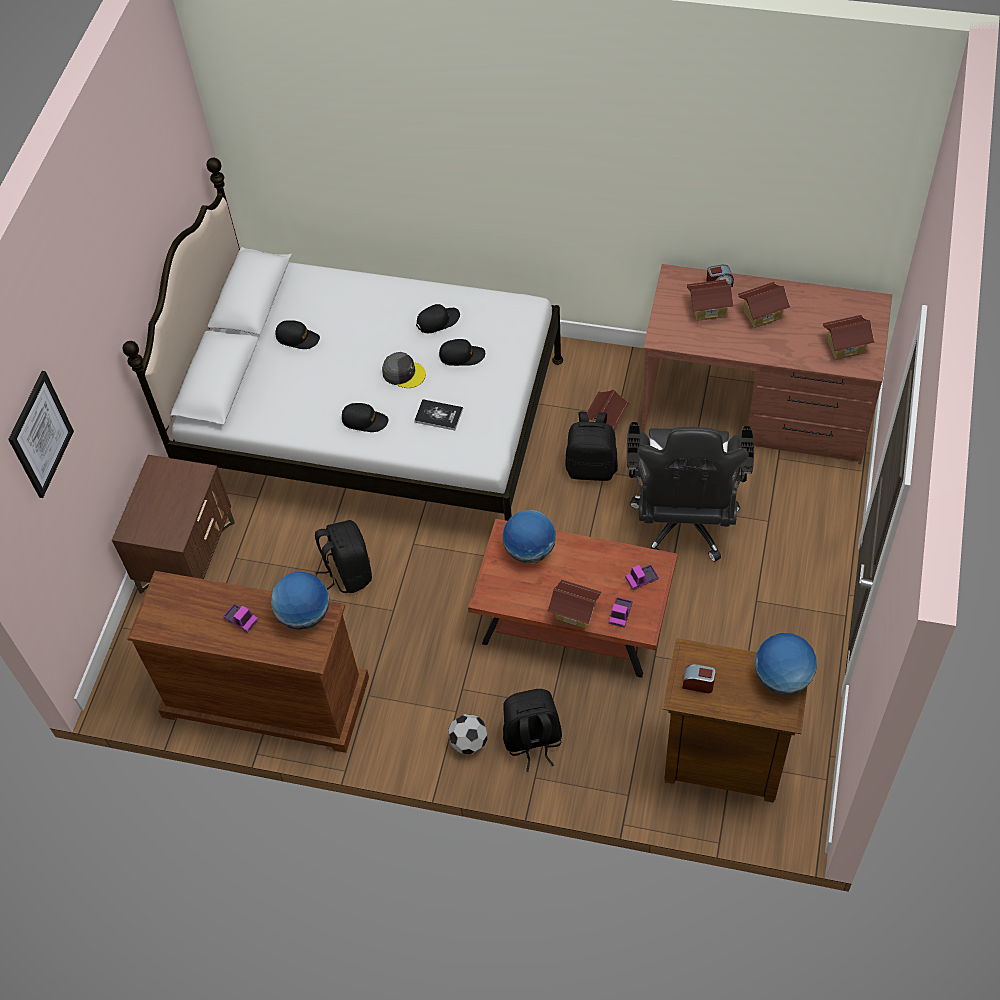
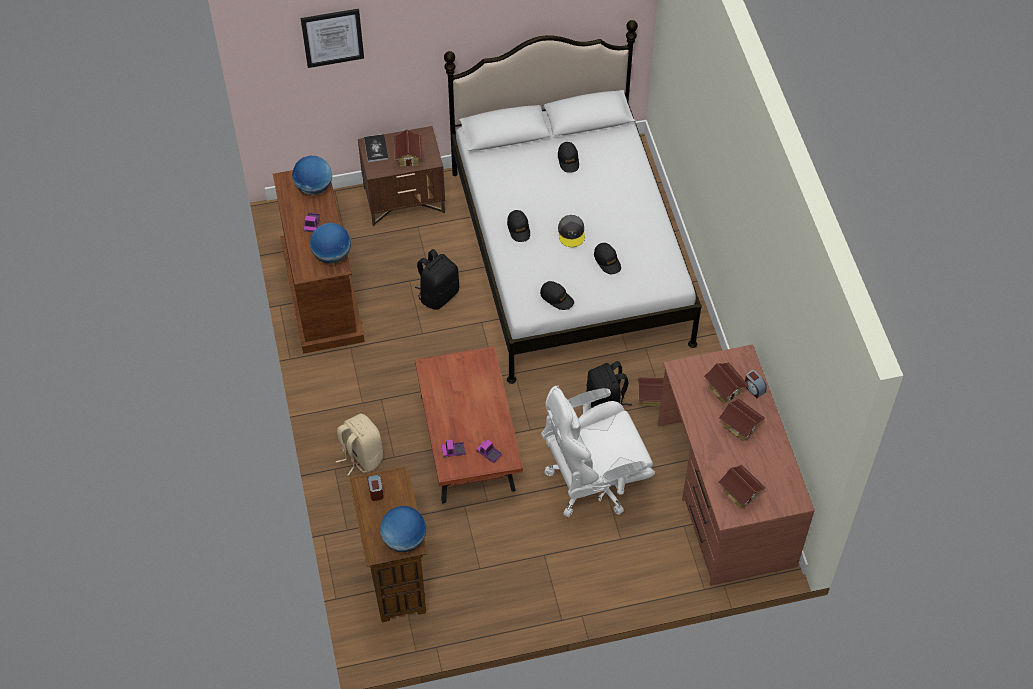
camera: 60 degrees right, 0 degrees up
book [414,399,463,430] -> book moved to [364,134,388,162]
black cap [416,304,460,333] -> black cap moved to [540,281,574,310]
football [448,714,488,754] -> none
globe [503,510,556,563] -> globe moved to [292,156,332,195]
black backpack [503,689,562,772] -> beige backpack [336,414,383,476]
toy house [547,580,602,629] -> toy house moved to [394,130,422,167]
black office chair [627,422,754,562] -> white office chair [541,385,655,518]

